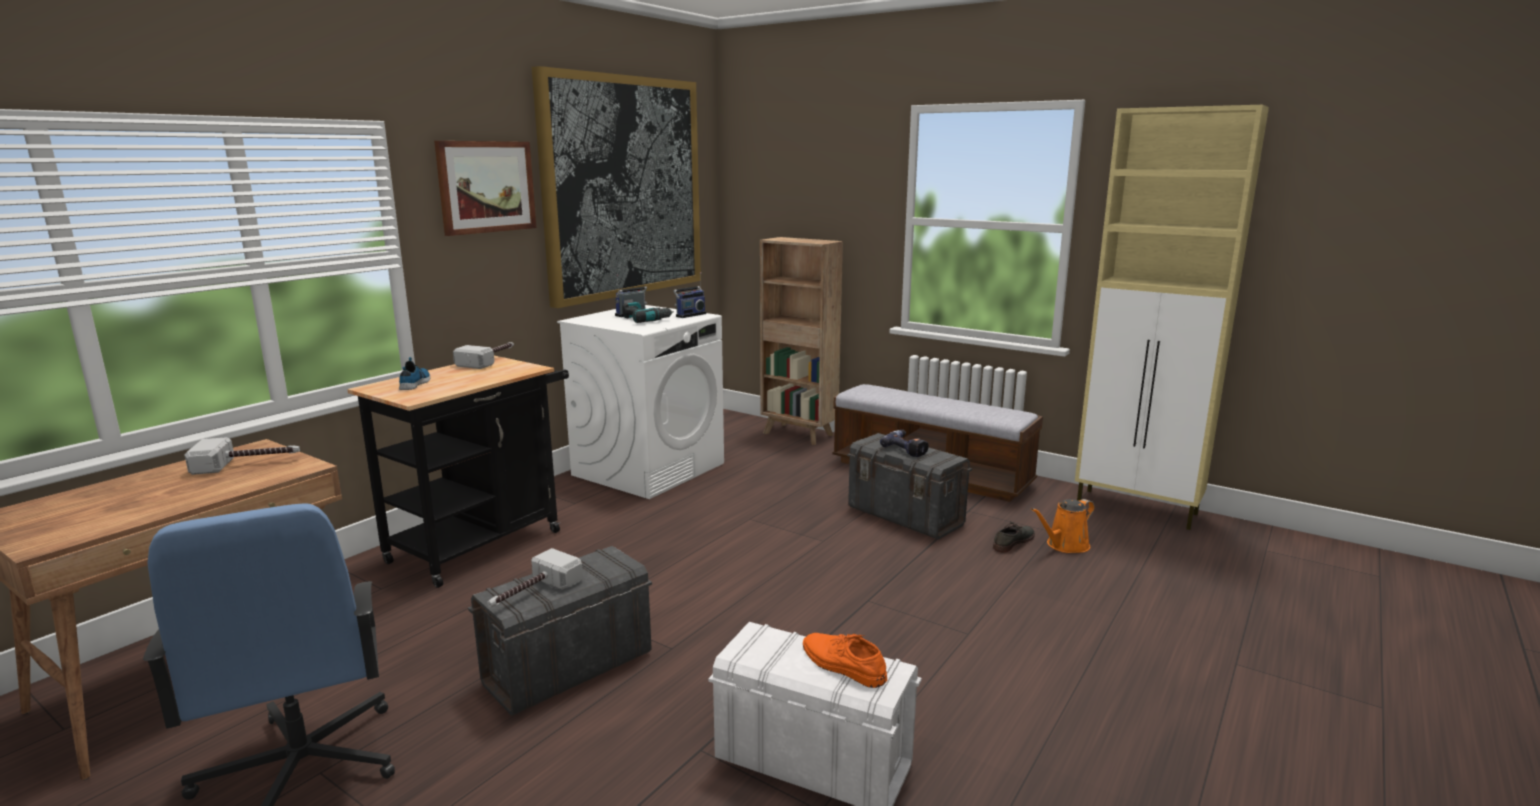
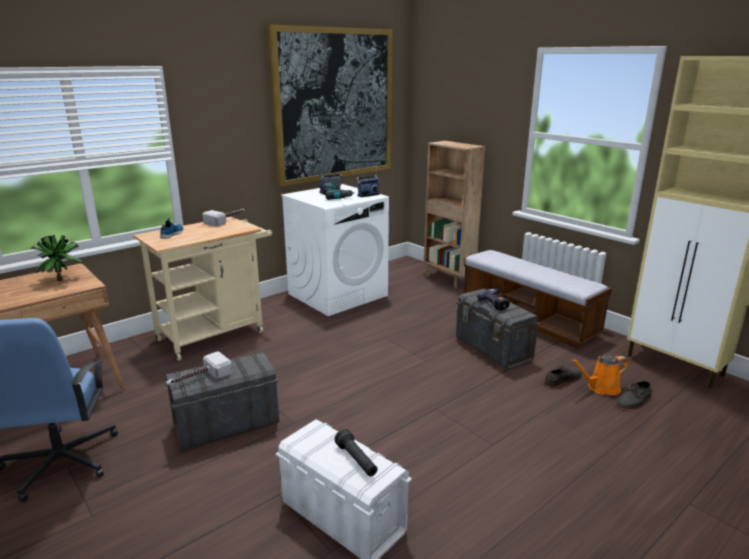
camera: 15 degrees right, 5 degrees up
hammer [184,437,300,475] -> potted plant [31,235,82,281]
black cart [347,356,569,588] -> beige cart [133,217,272,361]
picture [434,141,536,236] -> none
orange shoe [803,633,887,688] -> black flashlight [335,429,378,476]
none -> grey shoe [617,381,652,409]

